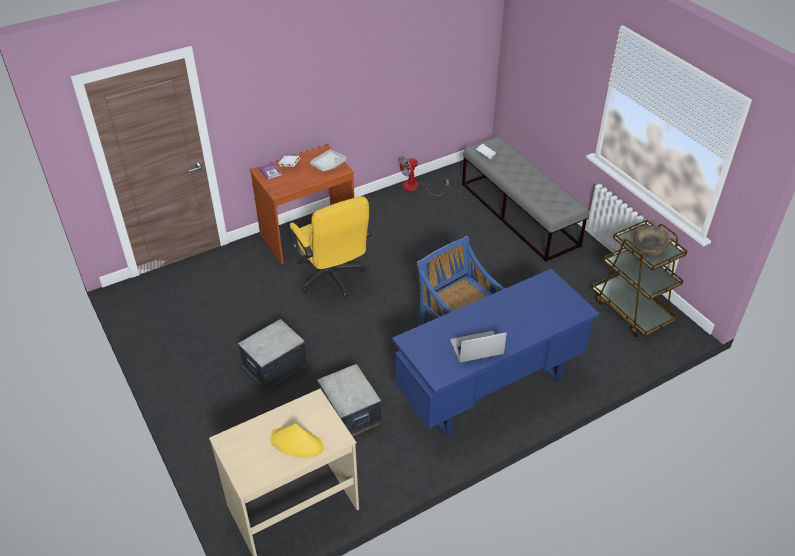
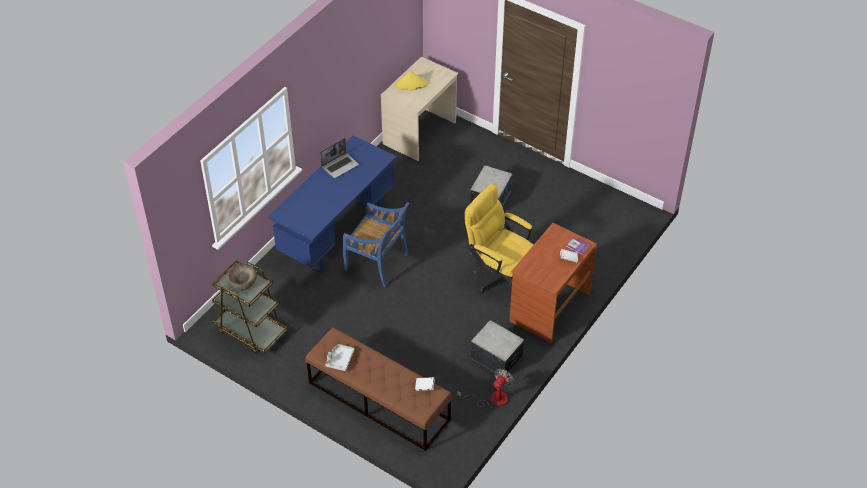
camera: 155 degrees right, 5 degrees up
grey tray [310,149,346,171] -> grey tray moved to [325,344,355,371]
storage box [317,364,382,436] -> storage box moved to [470,320,525,374]
grey bench [462,137,589,262] -> brown bench [306,327,452,451]

